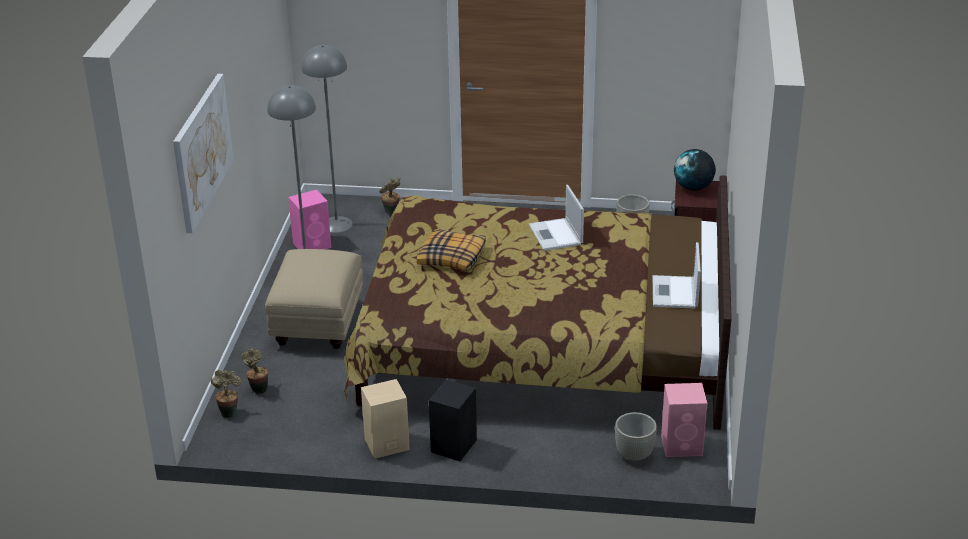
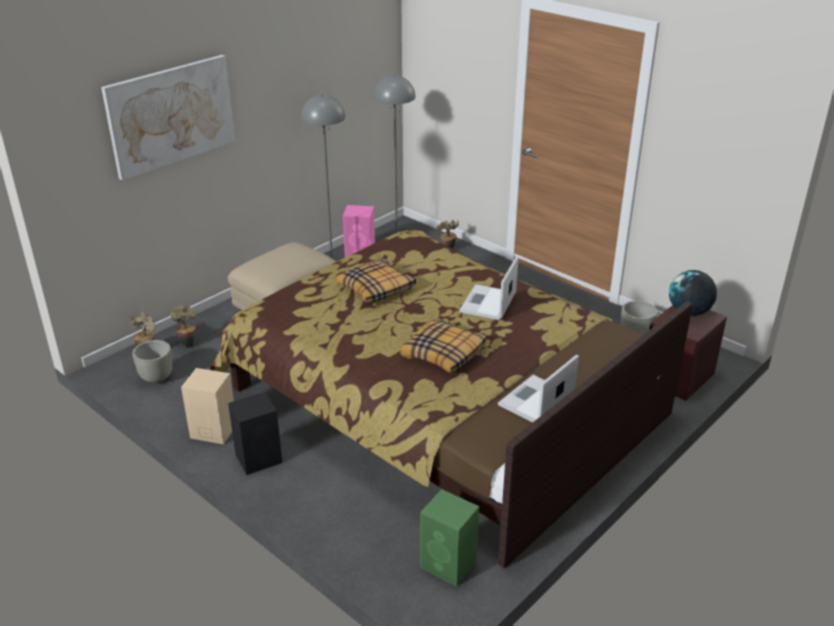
camera: 35 degrees right, 0 degrees up
grey planter [615,412,657,461] -> grey planter moved to [132,340,172,383]
pink speaker [661,383,707,457] -> green speaker [420,489,479,587]
none -> pillow [401,318,487,373]

